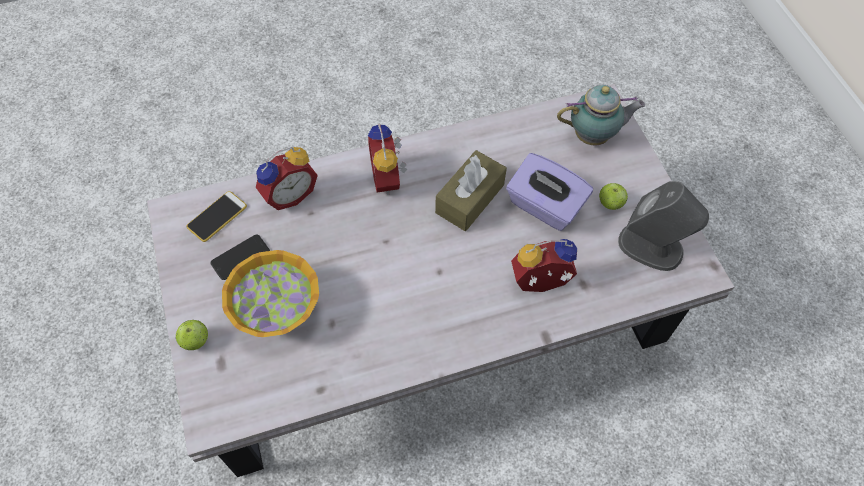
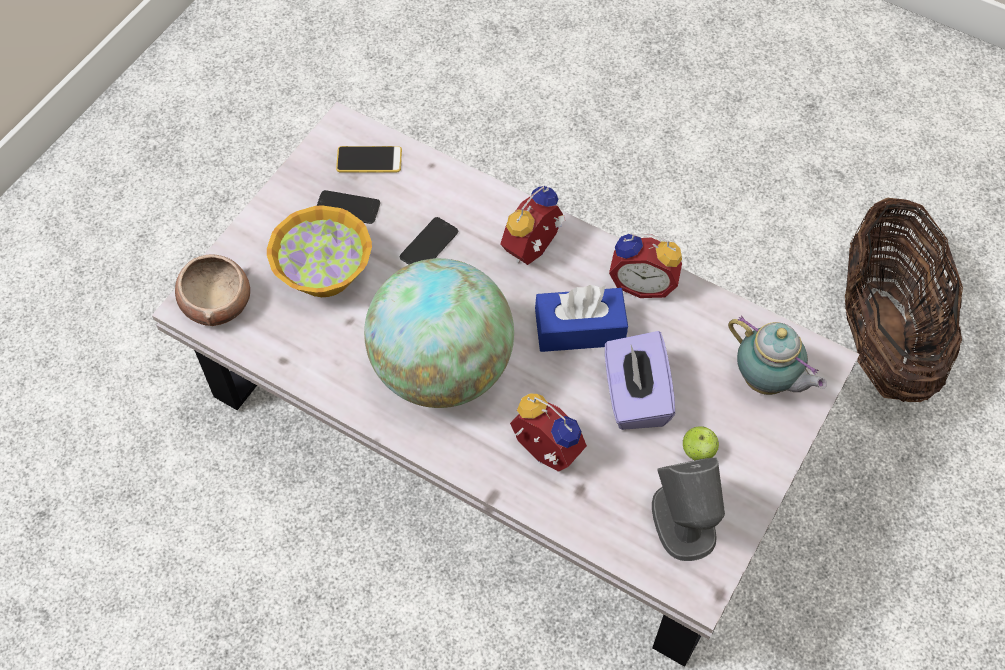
camera: 50 degrees right, 0 degrees up
apple [176,320,208,350] -> none
alarm clock [256,147,318,210] -> alarm clock moved to [609,234,682,298]
brown tissue box [435,150,507,231] -> blue tissue box [535,285,628,352]
none -> bowl [175,255,250,326]
none -> globe [364,258,514,408]
none -> phone [400,217,458,265]
none -> basket [845,198,963,402]

